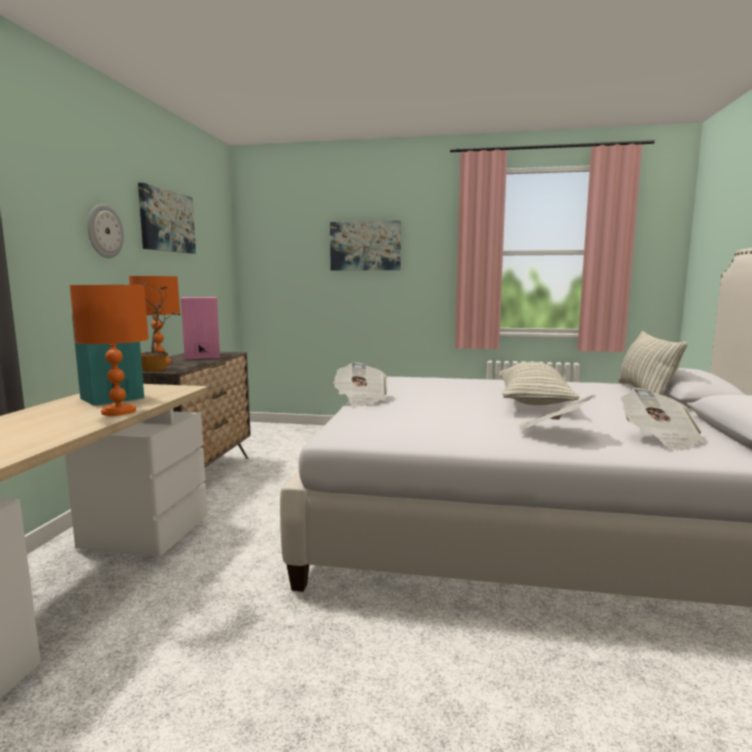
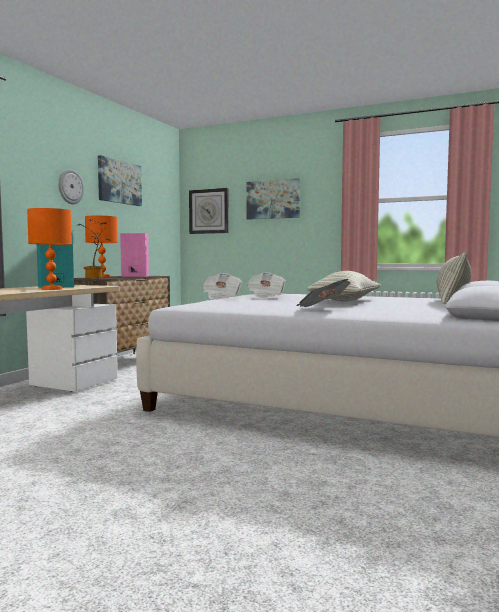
camera: 15 degrees right, 5 degrees down
newspaper [621,388,706,451] -> newspaper moved to [246,272,286,298]
none -> wall clock [189,188,229,234]

